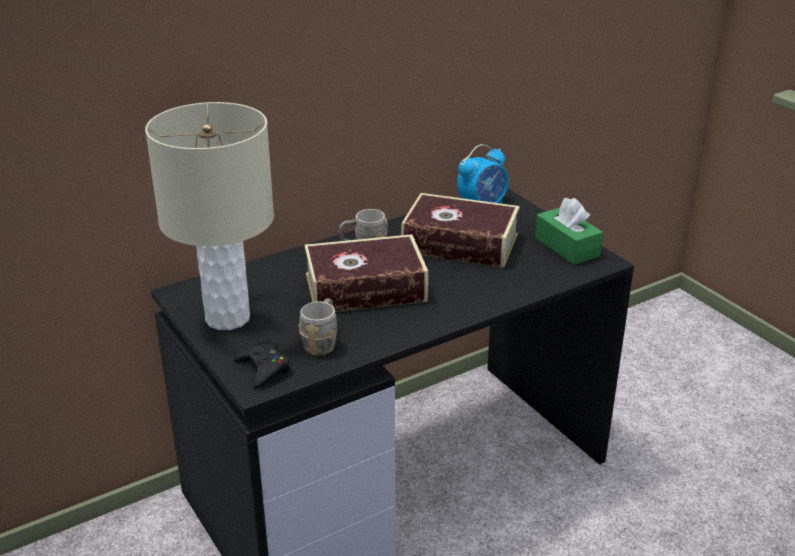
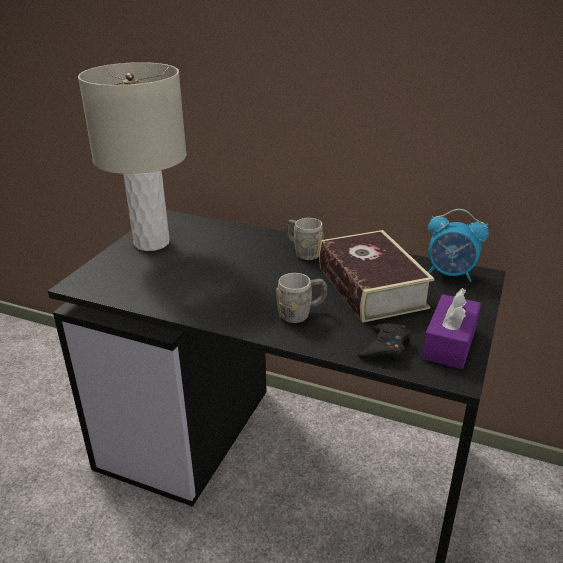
camera: 55 degrees right, 0 degrees up
black game controller [233,339,290,389] -> black game controller moved to [358,323,411,362]
grey mug [298,298,337,356] -> grey mug moved to [276,273,327,323]
book [304,234,428,312] -> none
green tissue box [535,198,603,265] -> purple tissue box [422,288,481,369]

